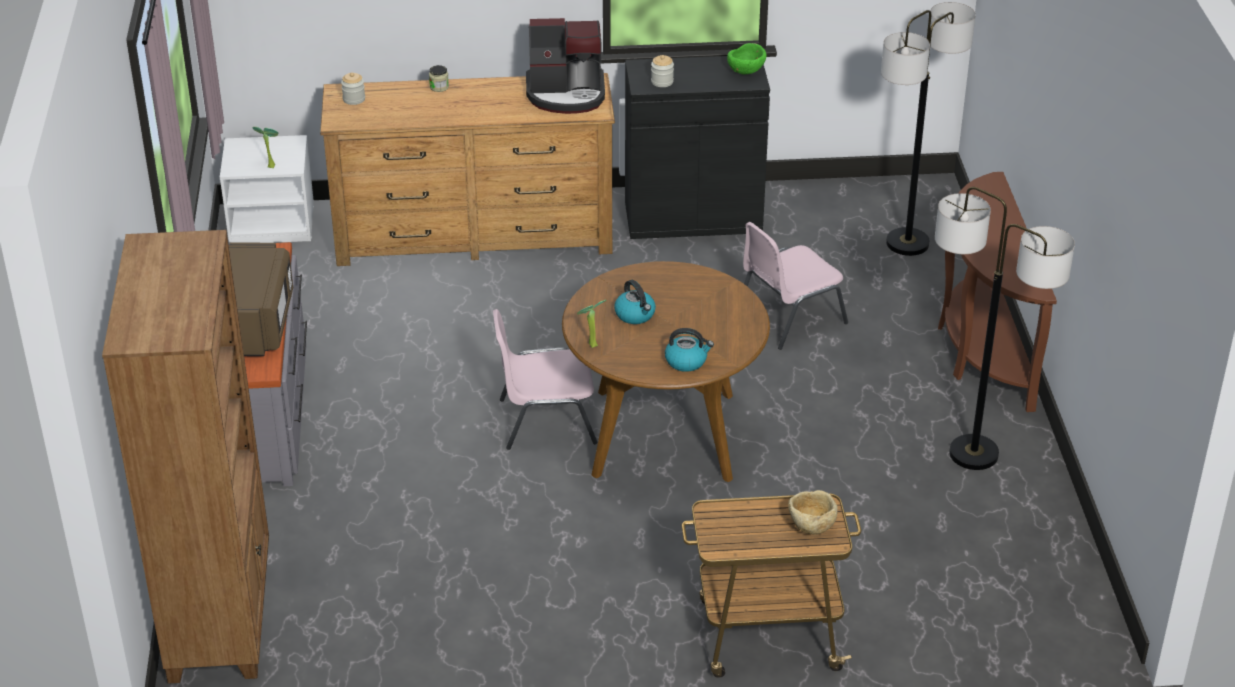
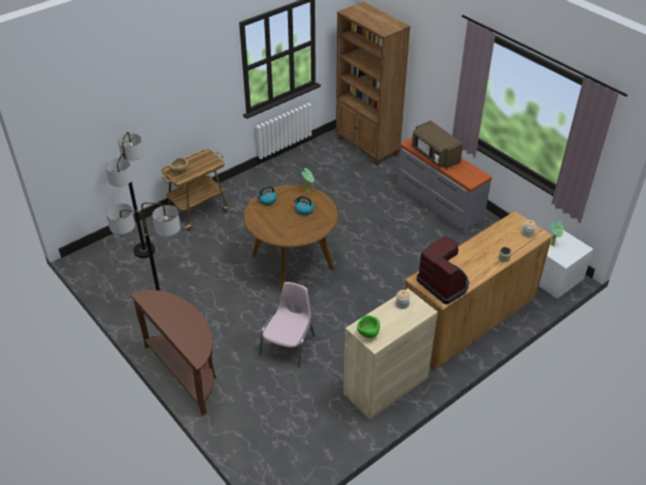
camera: 145 degrees right, 5 degrees up
pink chair [493,309,597,450] -> none
coffee machine [526,18,605,114] -> coffee machine turned 90 degrees clockwise [417,236,469,304]
black cabinet [625,56,770,239] -> beige cabinet [343,289,438,419]
floor lamp [881,2,976,256] -> floor lamp moved to [105,132,155,258]

